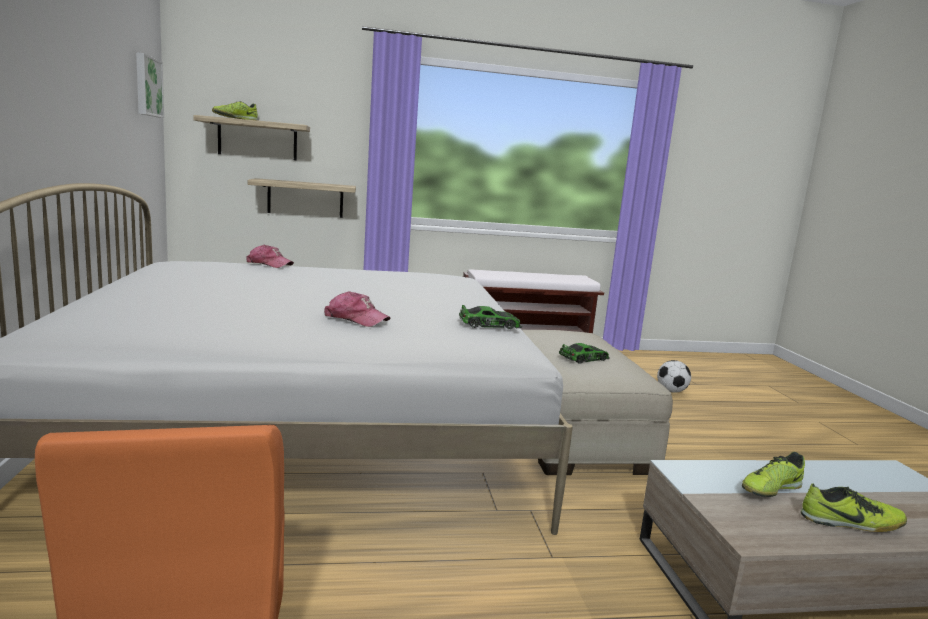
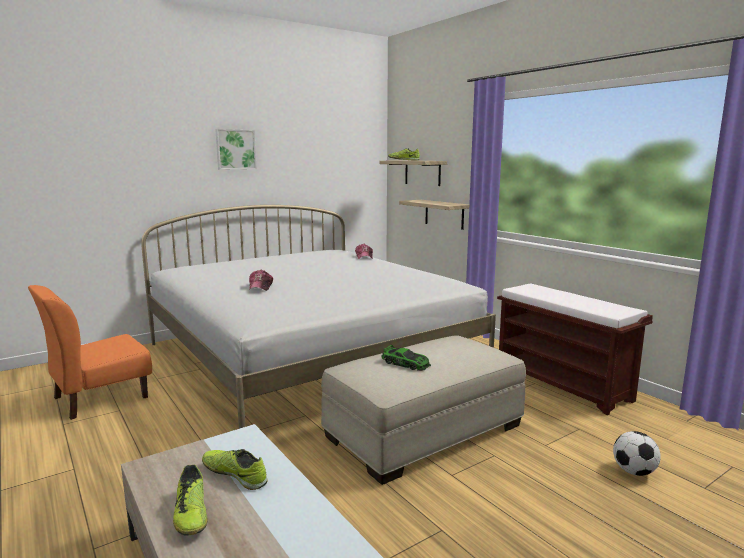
camera: 65 degrees right, 0 degrees up
picture [136,52,164,118] -> picture moved to [215,129,257,170]
toy car [459,305,522,329] -> none

